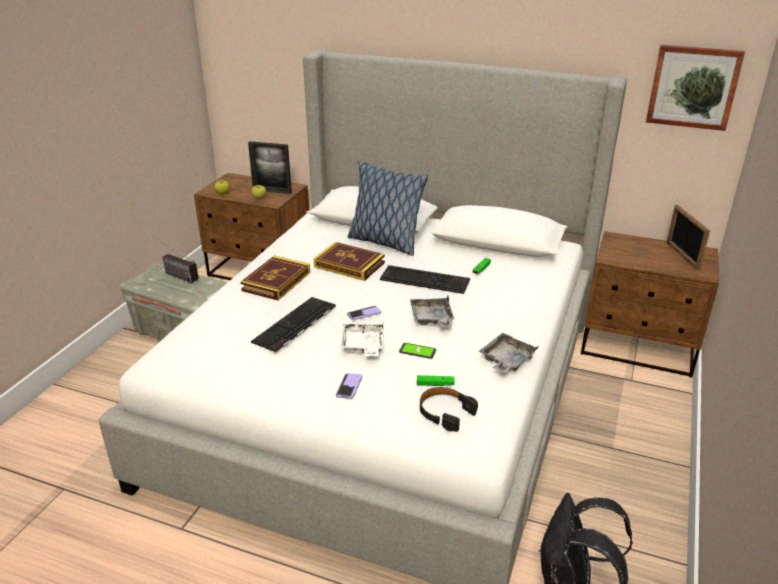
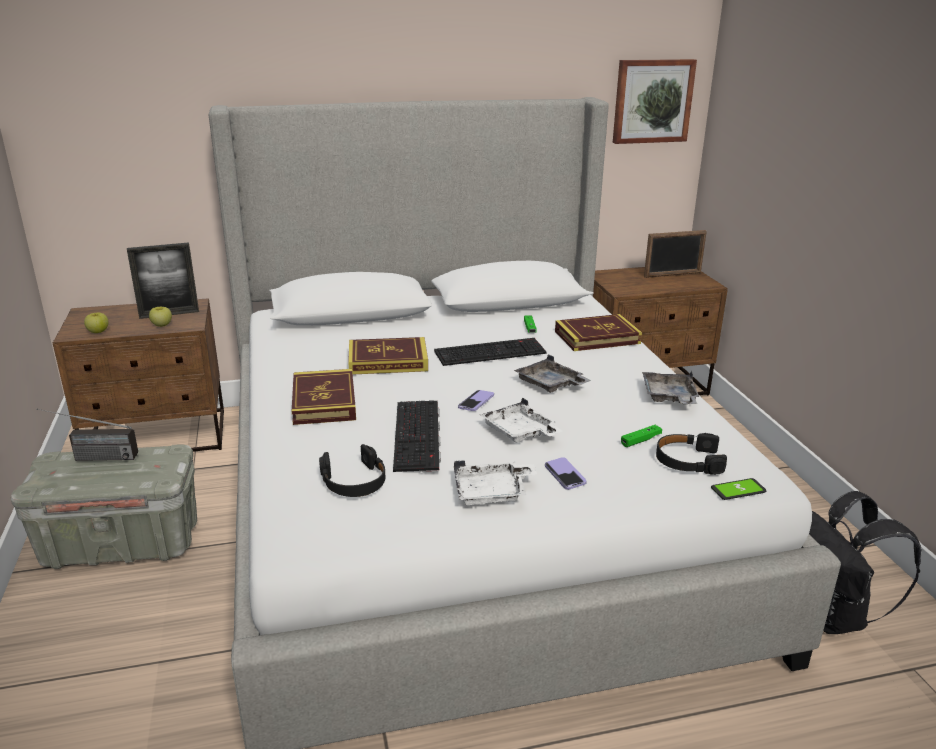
camera: 35 degrees left, 5 degrees down
pillow [348,161,428,256] -> none
phone [399,343,436,359] -> phone moved to [711,478,766,500]
picture frame [667,205,710,270] -> picture frame turned 60 degrees counterclockwise [644,230,707,278]
none -> black headphones [319,444,385,497]
none -> white tray [454,460,537,505]
none -> book [555,314,642,351]

